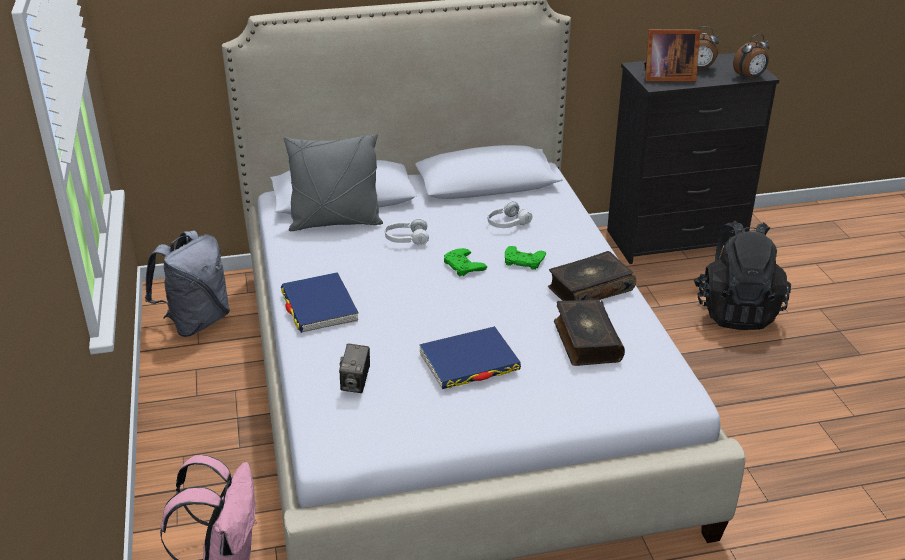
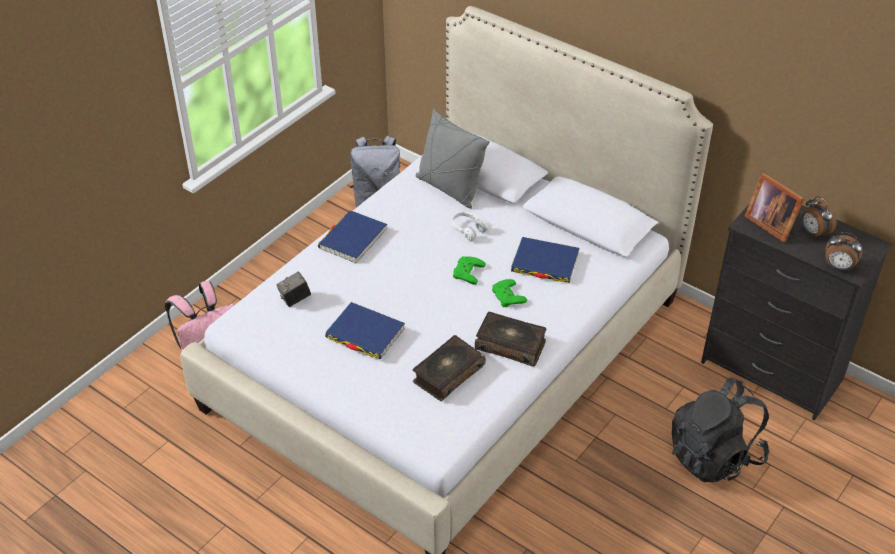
camera: 50 degrees right, 10 degrees up
white headphones [488,201,532,228] -> blue book [511,237,580,283]

